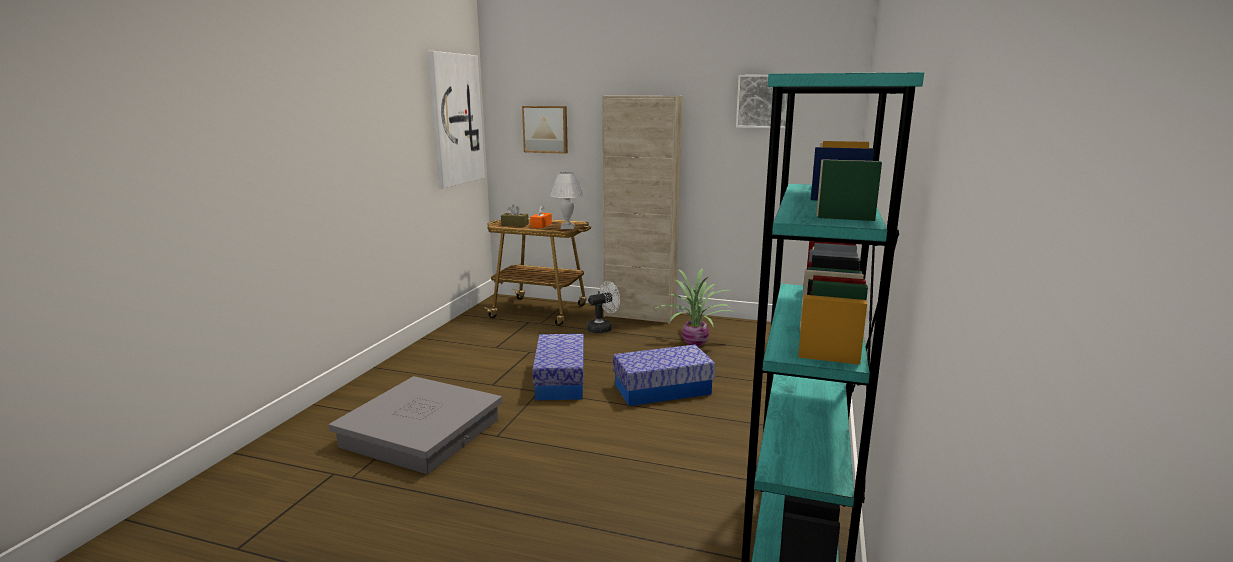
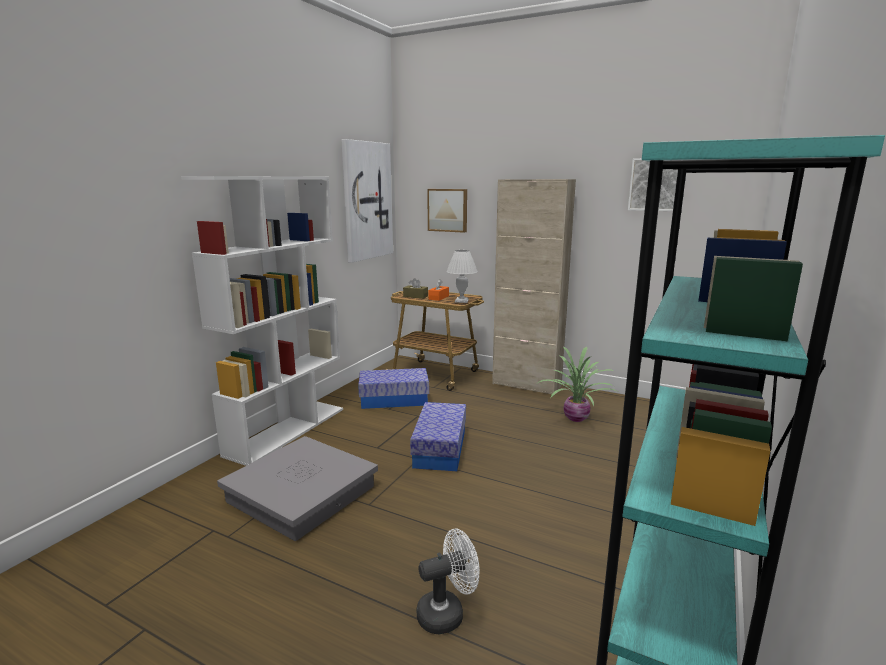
camera: 10 degrees right, 0 degrees up
white fan [587,281,620,333] -> white fan moved to [416,529,479,634]
storage box [613,345,715,406] -> storage box moved to [358,368,429,409]
none -> white bookcase [181,176,343,466]

